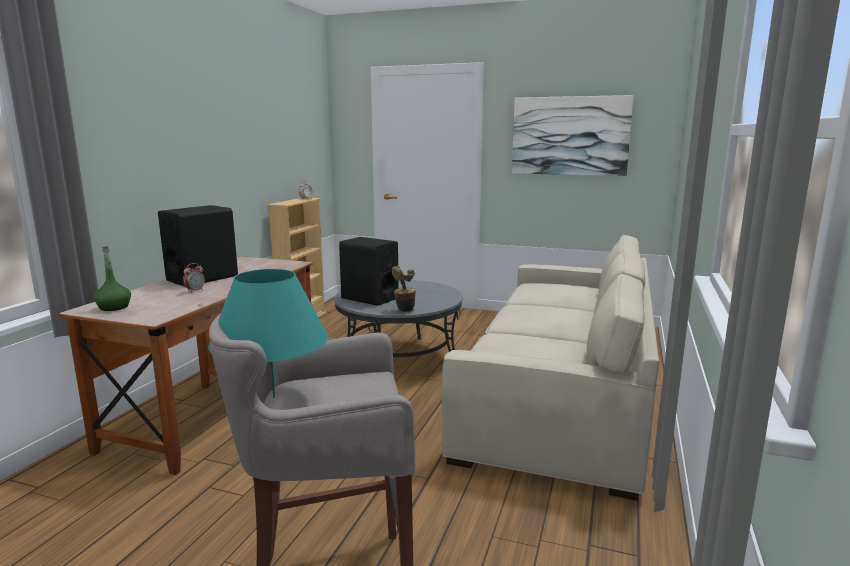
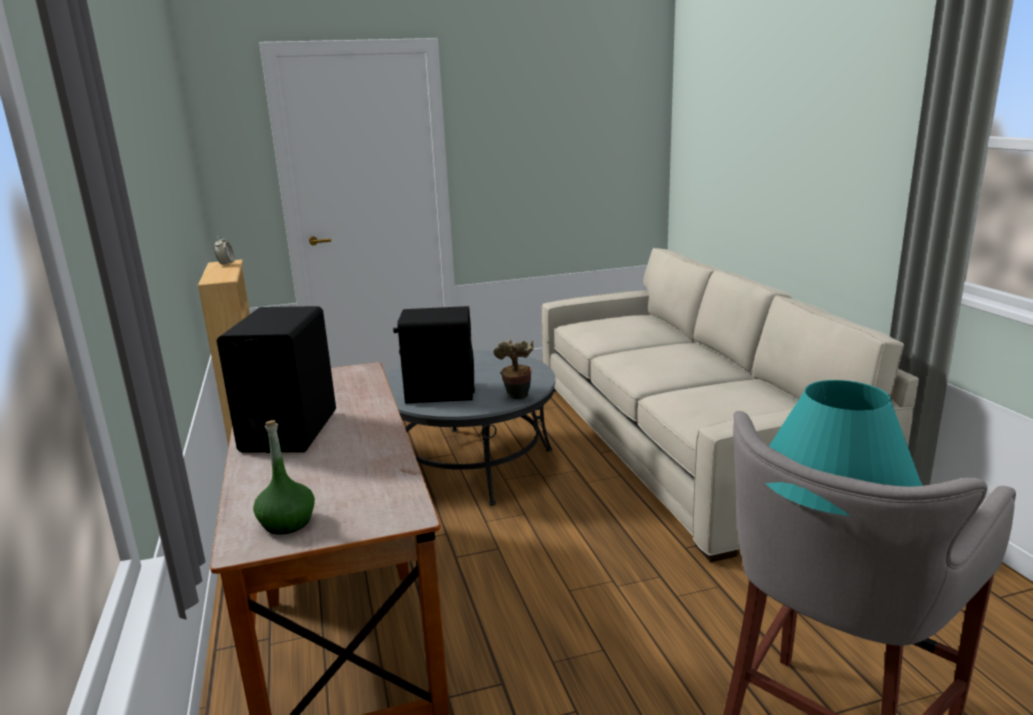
camera: 35 degrees left, 5 degrees up
alarm clock [183,263,205,292] -> none
picture [512,95,634,176] -> none

